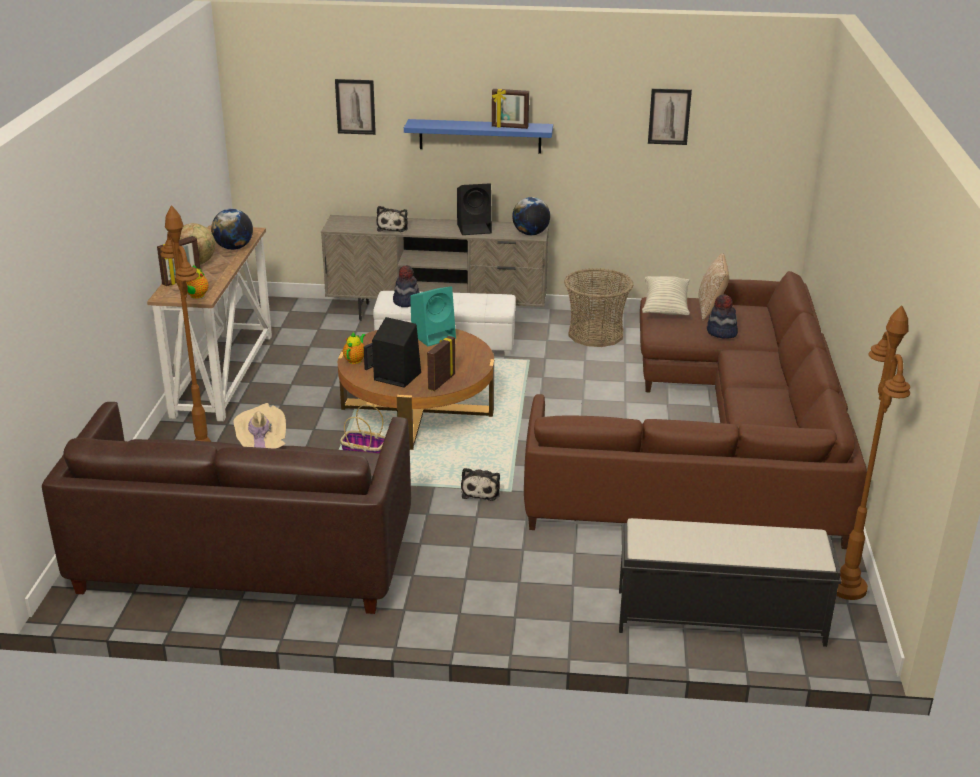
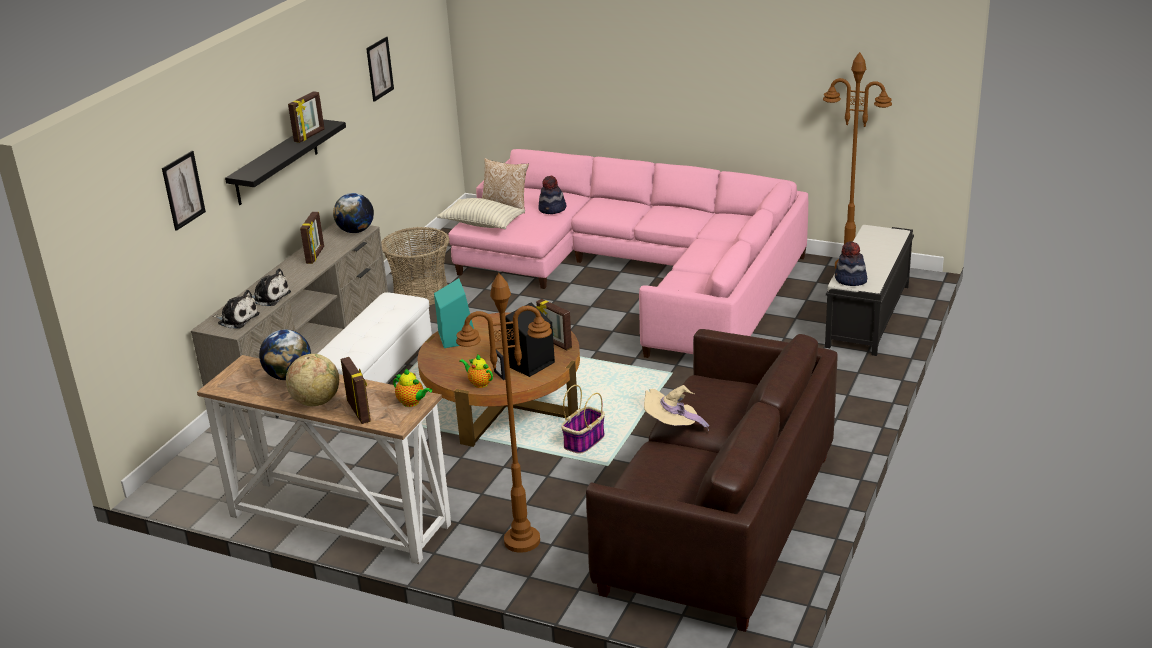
camera: 70 degrees left, 0 degrees up
hat [393,265,420,307] -> hat moved to [835,241,867,286]
blue shelf [404,119,553,154] -> black shelf [225,119,346,205]
black speaker [457,183,492,235] -> picture frame [300,212,324,264]
plush toy [461,468,500,501] -> plush toy moved to [213,290,260,329]
brown sofa [524,271,867,549] -> pink sofa [448,149,808,358]

